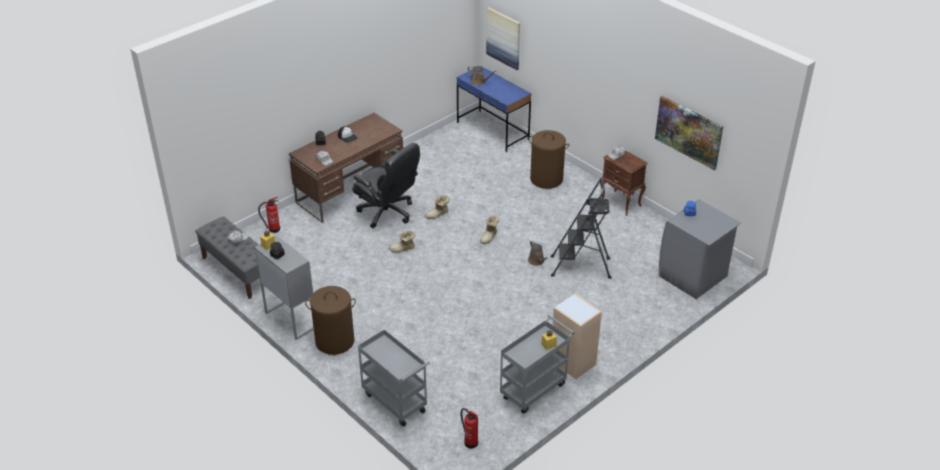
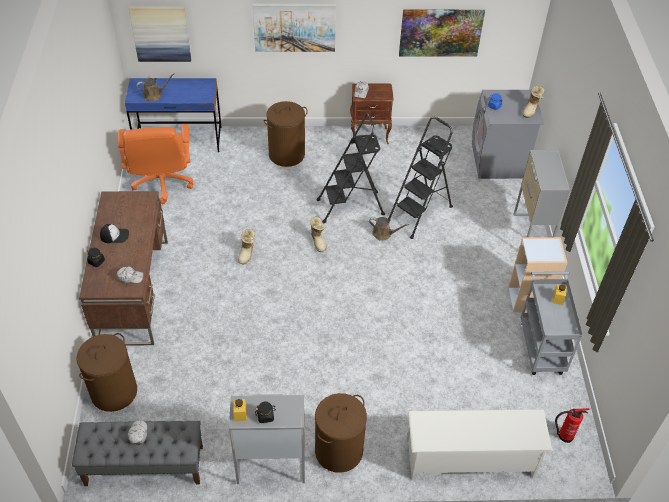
camera: 50 degrees left, 10 degrees up
fire extinguisher [258,197,280,233] -> brown laundry basket [77,333,137,412]
black office chair [352,143,420,228] -> none
grey cart [358,330,430,427] -> white shoe rack [406,409,552,480]
boot [389,230,416,253] -> boot moved to [522,86,545,118]
none -> orange office chair [118,124,193,204]
none -> picture [253,4,336,52]
none -> step ladder [316,113,385,223]
none -> grey cabinet [513,150,570,238]

